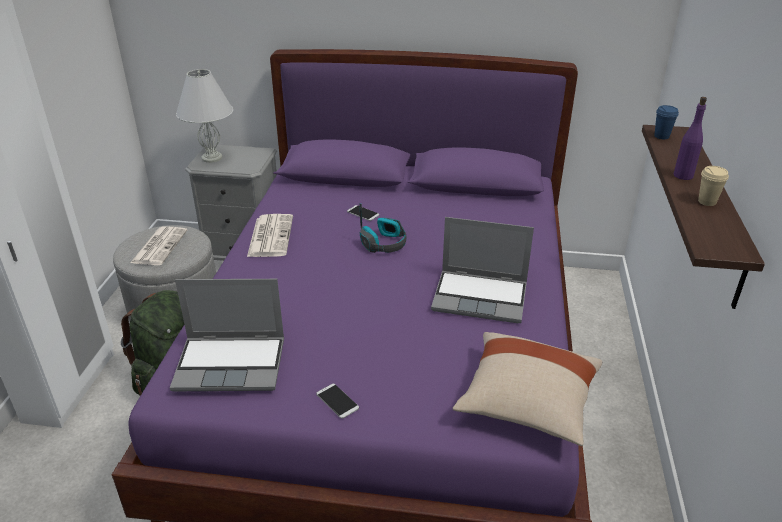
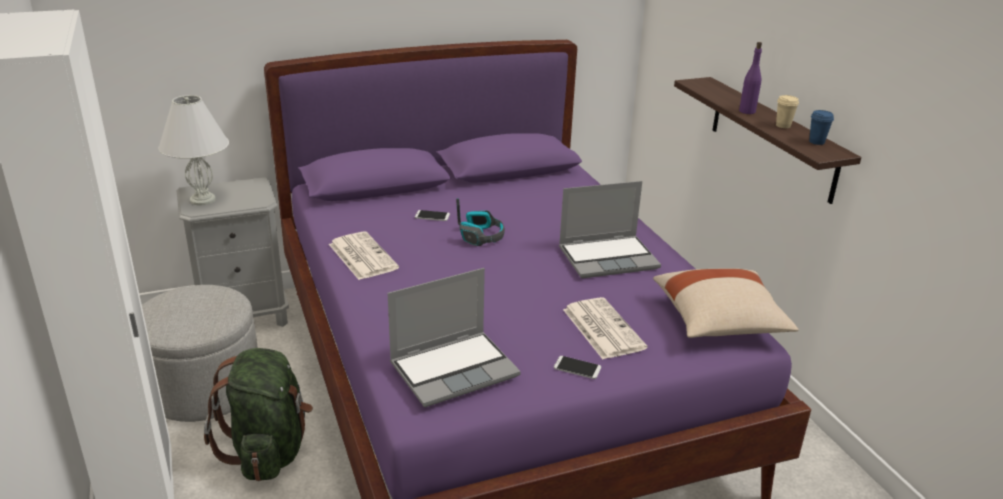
camera: 30 degrees left, 5 degrees down
newspaper [130,227,187,265] -> newspaper moved to [563,297,647,359]
blue cup [654,105,679,139] -> blue cup moved to [809,110,834,145]

